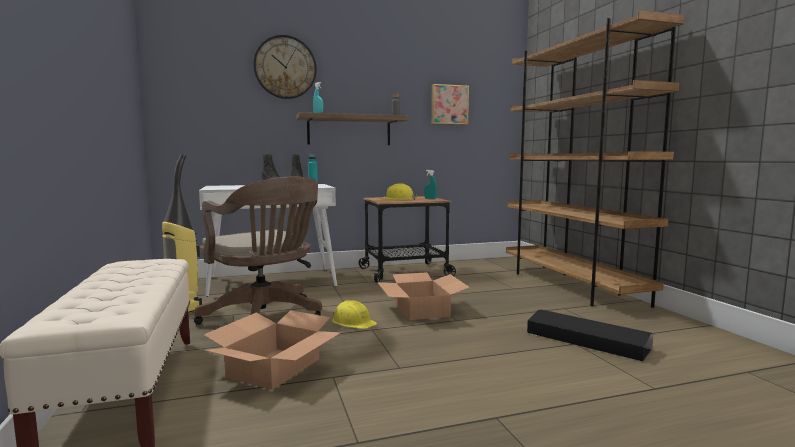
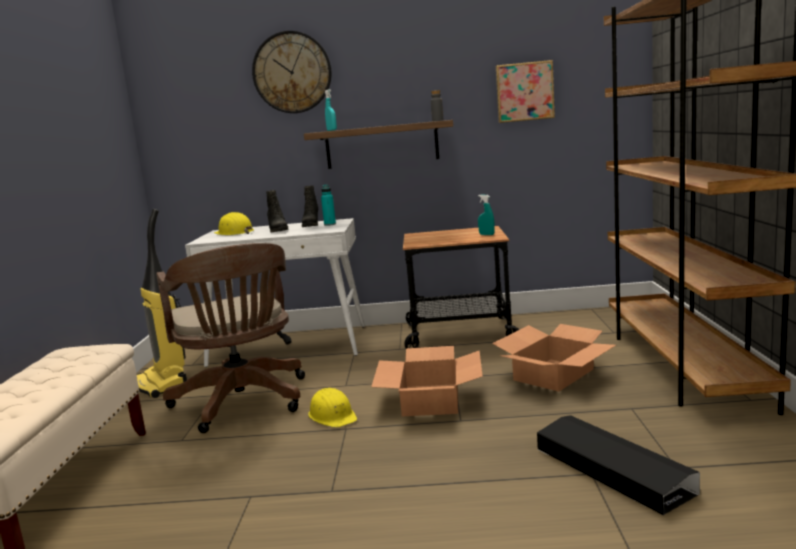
camera: 20 degrees right, 5 degrees up
cardboard box [204,310,341,390] -> cardboard box moved to [492,324,616,392]
yellow hard hat [381,183,417,200] -> yellow hard hat moved to [214,212,254,235]

